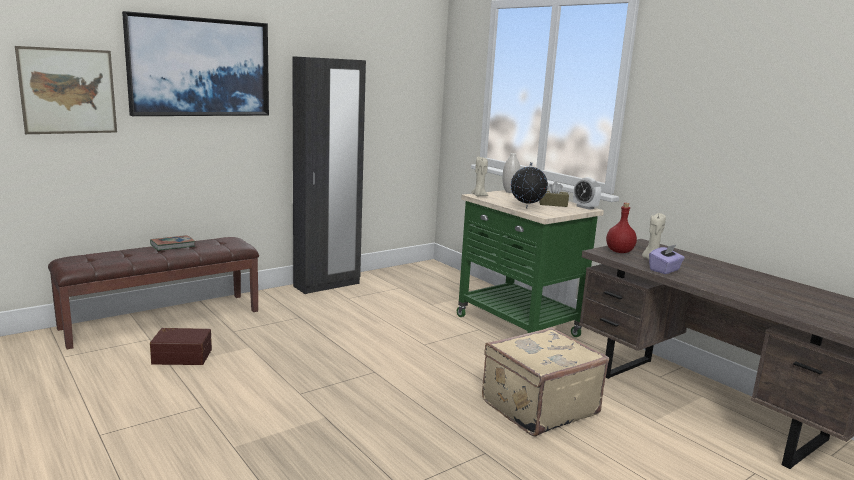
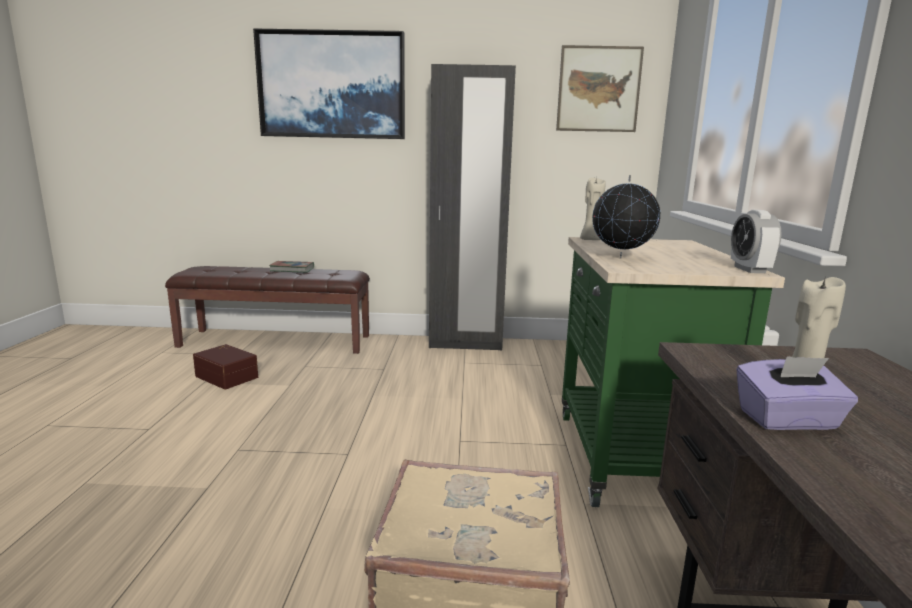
camera: 40 degrees right, 0 degrees up
picture [15,46,117,134] -> picture moved to [556,45,644,132]
white vase [502,153,520,193] -> none
brown tissue box [539,182,569,207] -> none
red bottle [606,203,637,253] -> none

